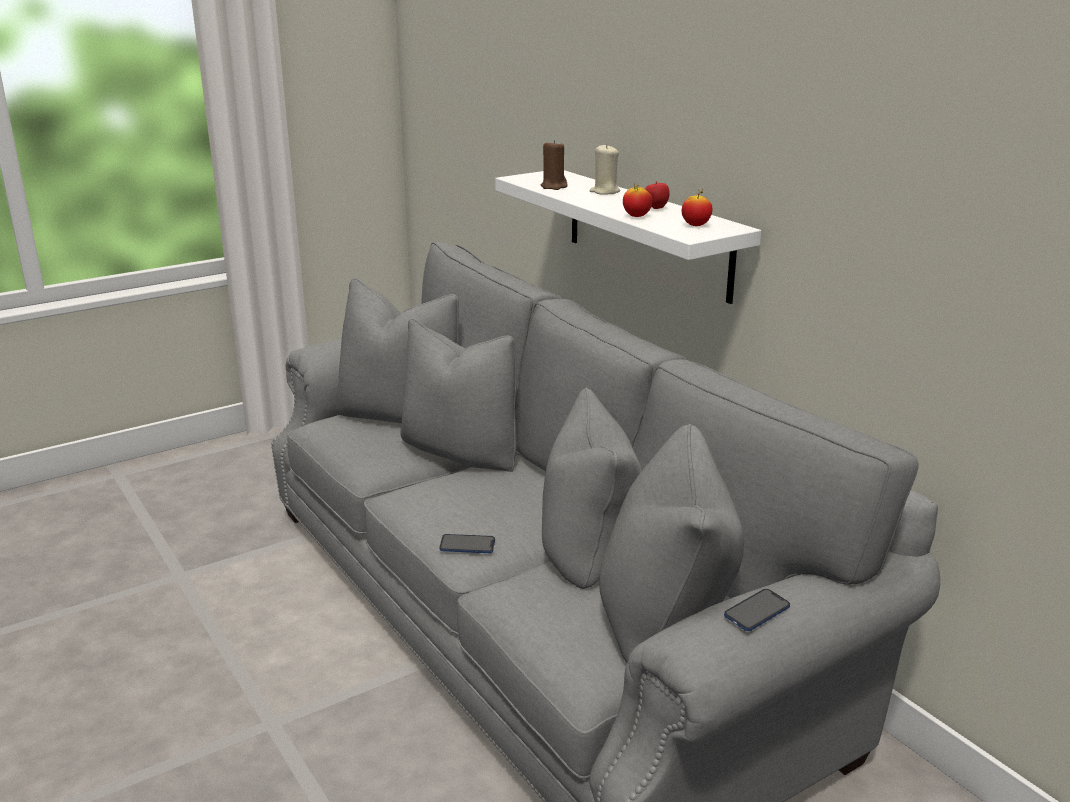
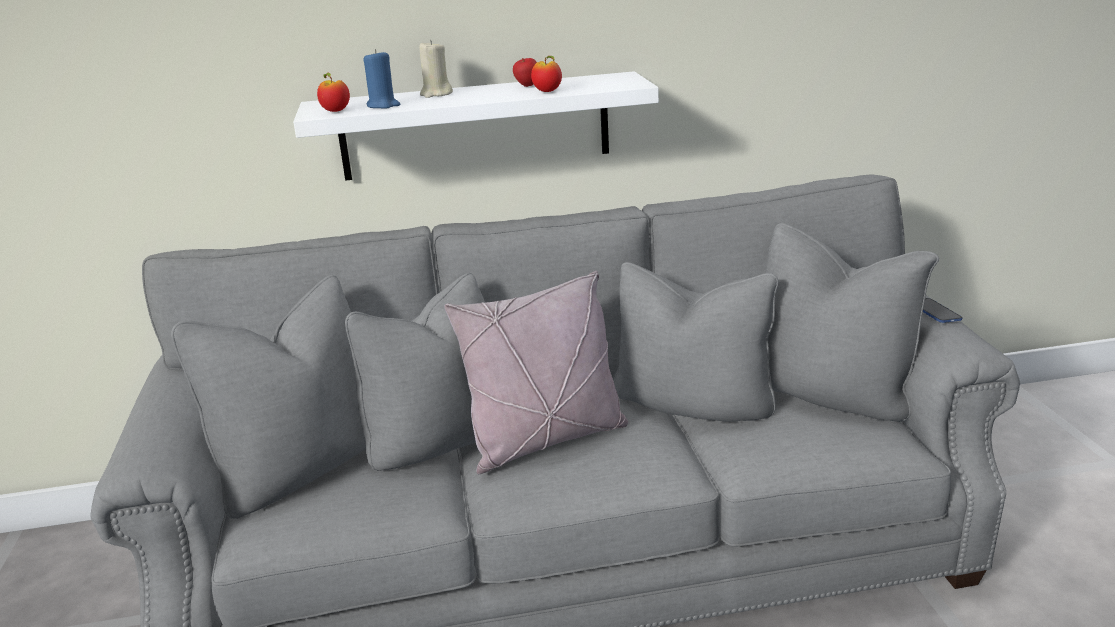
camera: 65 degrees left, 0 degrees up
phone [439,534,495,553] -> none
brown candle [541,140,568,190] -> blue candle [363,49,400,109]
apple [682,189,712,226] -> apple moved to [317,73,350,112]
none -> purple pillow [444,271,628,474]

